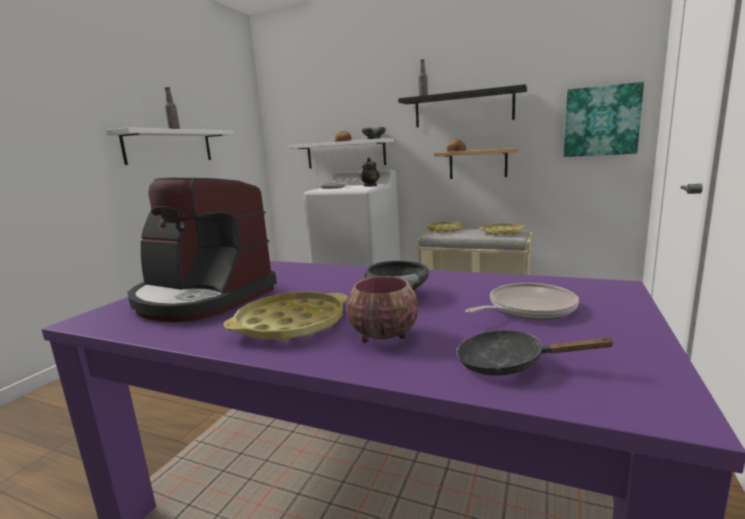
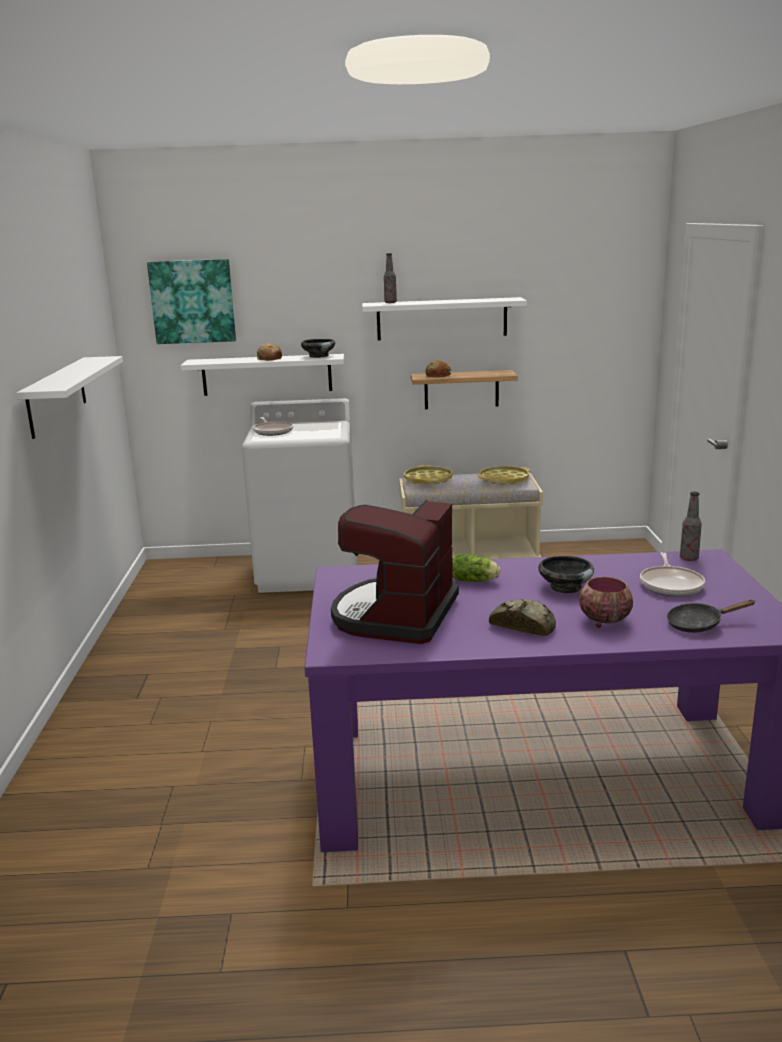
camera: 25 degrees left, 5 degrees up
coffee machine [127,178,277,322] -> coffee machine turned 105 degrees clockwise [331,500,459,644]
bottle [165,87,180,129] -> bottle moved to [680,492,702,561]
yellow tray [223,292,348,342] -> bread [489,599,556,636]
teapot [360,157,380,187] -> none
black shelf [398,84,527,128] -> white shelf [362,297,527,340]
frying pan [465,283,579,320] -> frying pan turned 150 degrees clockwise [640,552,705,596]
picture [564,82,644,157] -> picture moved to [147,259,236,344]
none -> lettuce [452,554,501,582]

